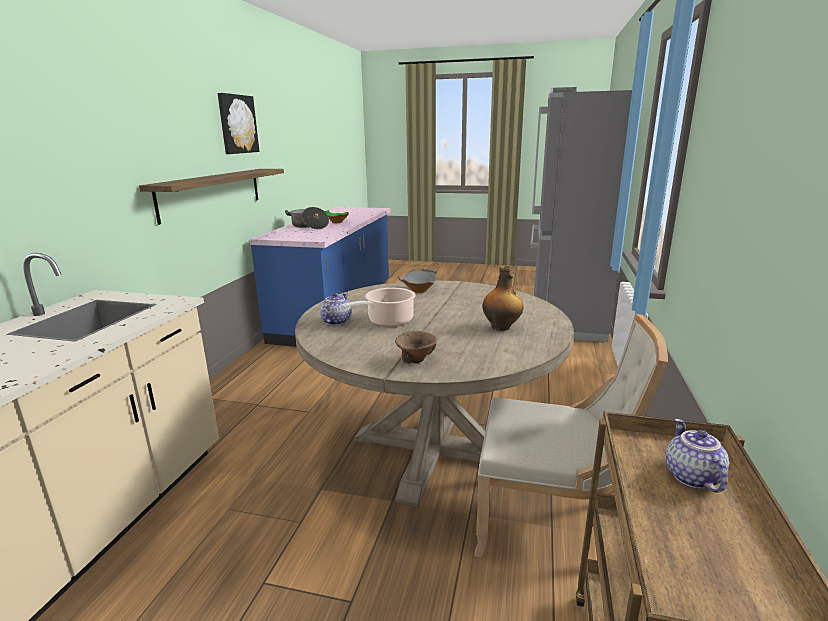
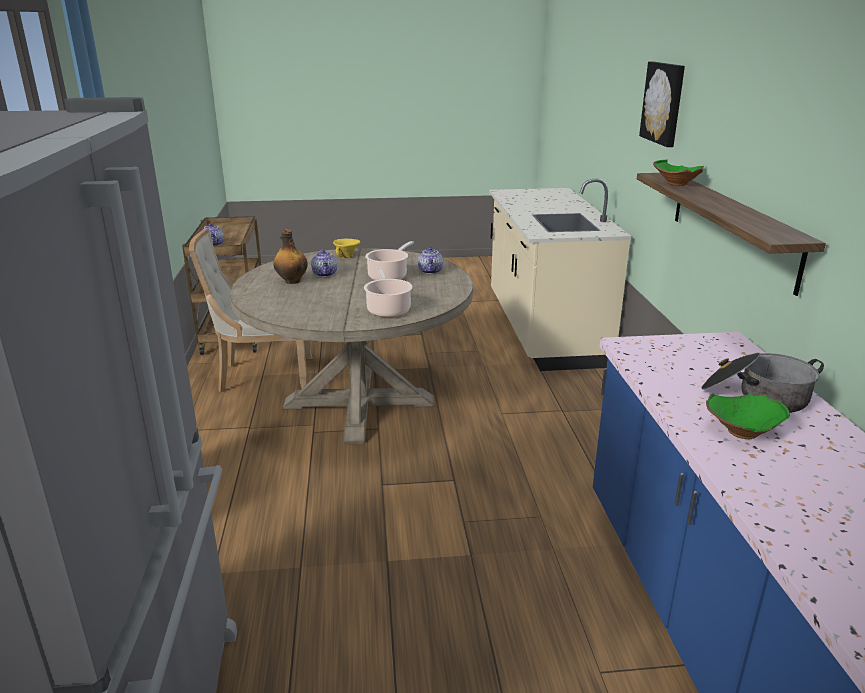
camera: 160 degrees right, 5 degrees up
picture [218,93,259,154] -> picture moved to [639,62,685,147]
brown bowl [395,331,437,364] -> yellow bowl [333,239,360,258]
grey bowl [398,269,437,293] -> cooking pot [364,267,413,317]
none -> teapot [311,250,337,277]
none -> green bowl [653,160,704,186]

